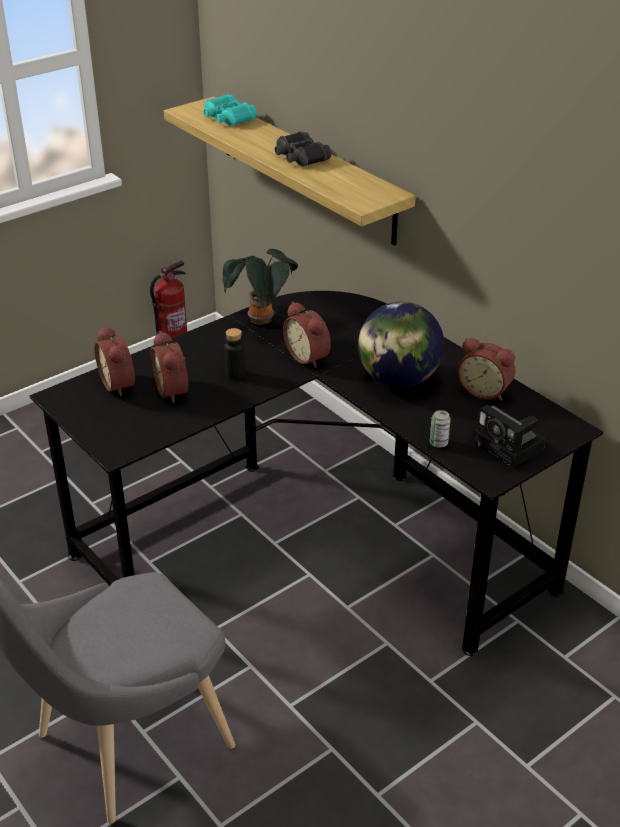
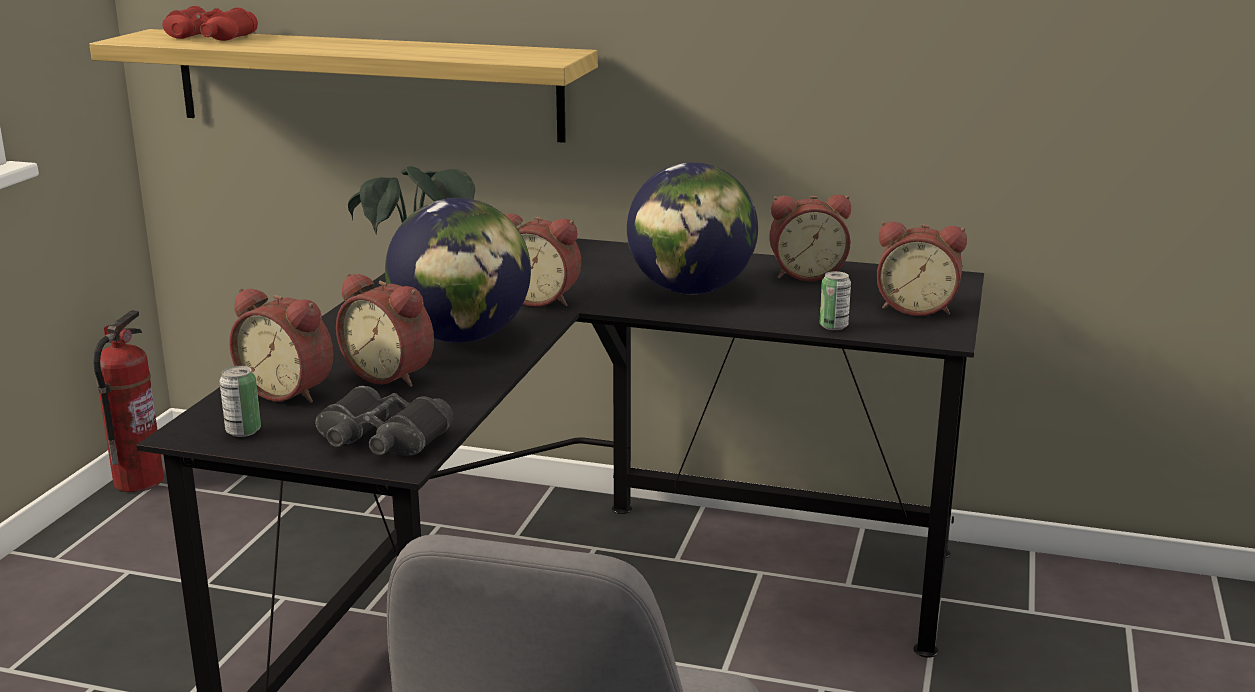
camera: 35 degrees left, 15 degrees down
turquoise binoculars [204,94,257,126] -> red binoculars [163,6,258,41]
black bottle [224,328,245,380] -> globe [385,198,531,343]
black binoculars [275,131,331,166] -> black binoculars moved to [315,386,453,456]
camera [472,405,545,469] -> alarm clock [877,221,967,316]
none -> can [220,366,261,437]

